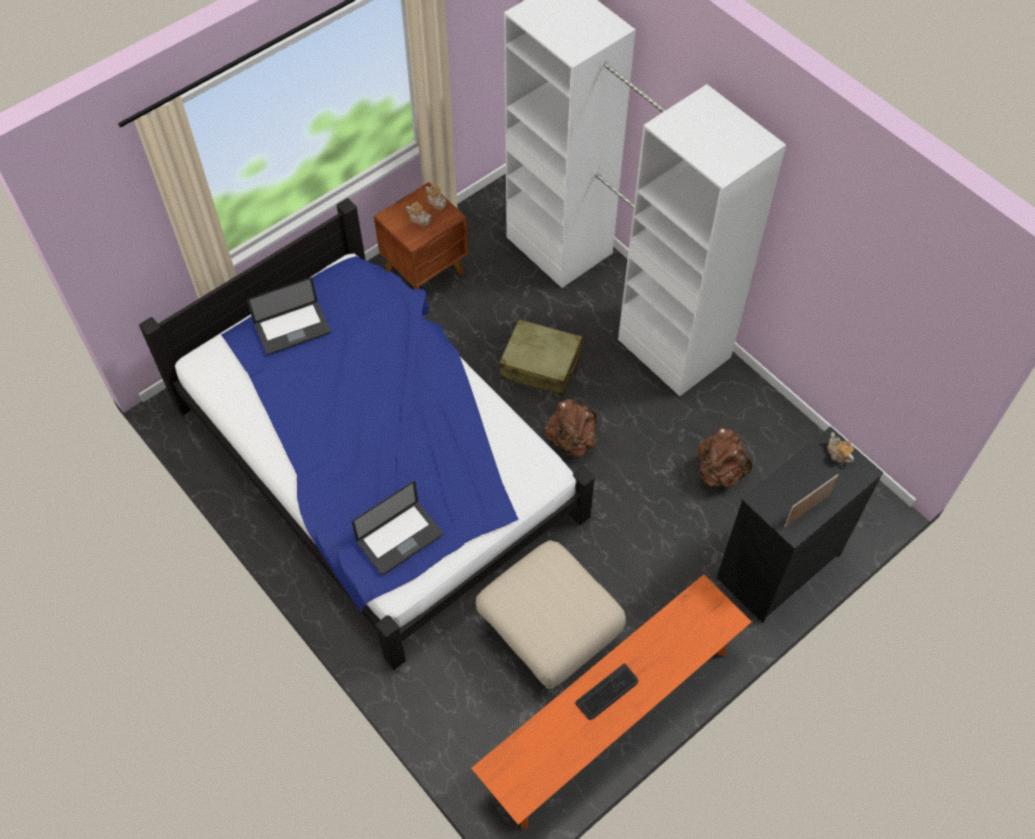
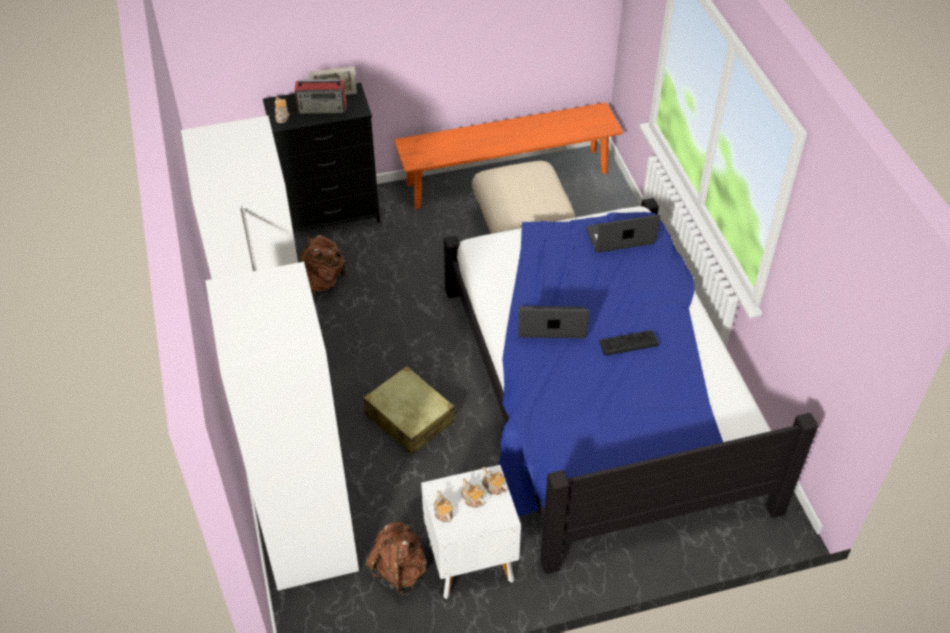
camera: 155 degrees left, 10 degrees down
laptop [247,277,331,355] -> laptop moved to [518,306,589,338]
brown nightstand [374,182,469,289] -> white nightstand [421,465,521,599]
brown backpack [545,397,597,459] -> brown backpack moved to [366,522,427,596]
keyboard [575,664,638,720] -> keyboard moved to [599,330,659,356]
none -> radio [295,79,347,114]
none -> teapot [482,467,508,495]

